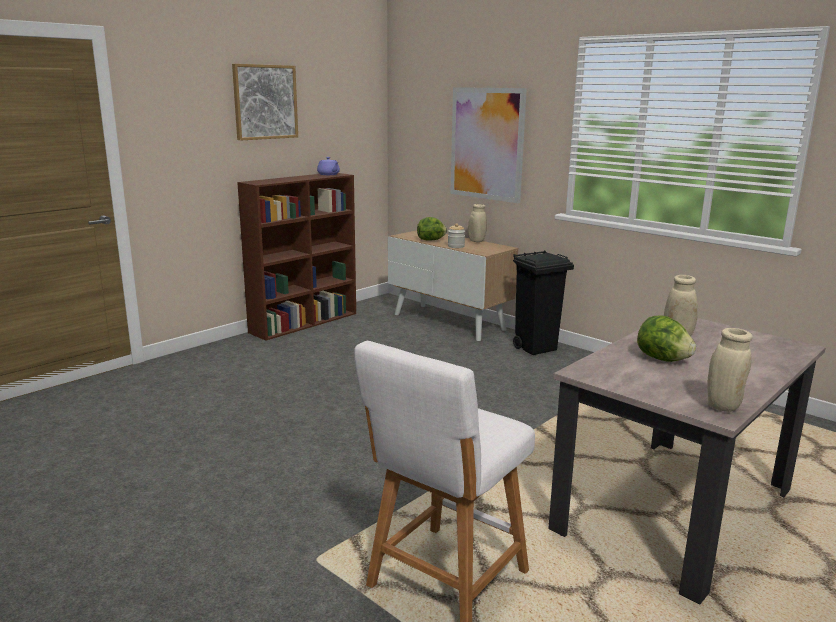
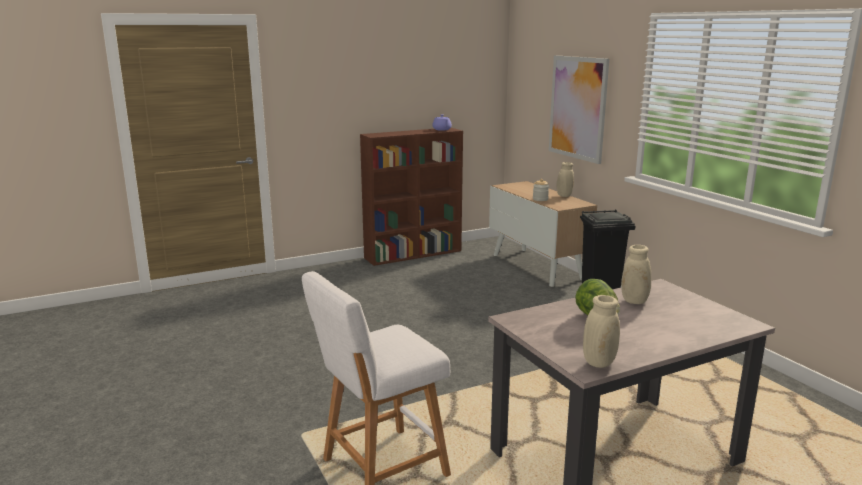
camera: 20 degrees right, 0 degrees up
picture [232,64,298,141] -> none
lettuce [417,217,447,241] -> none

